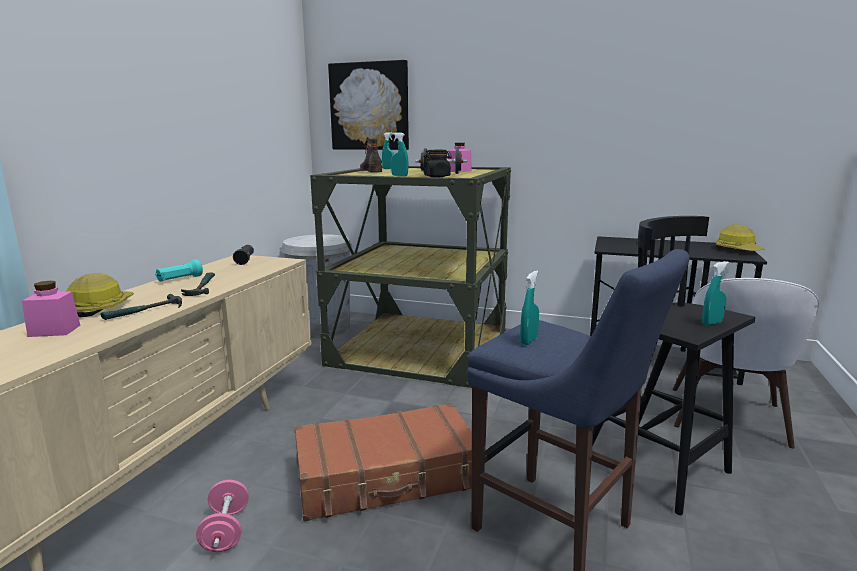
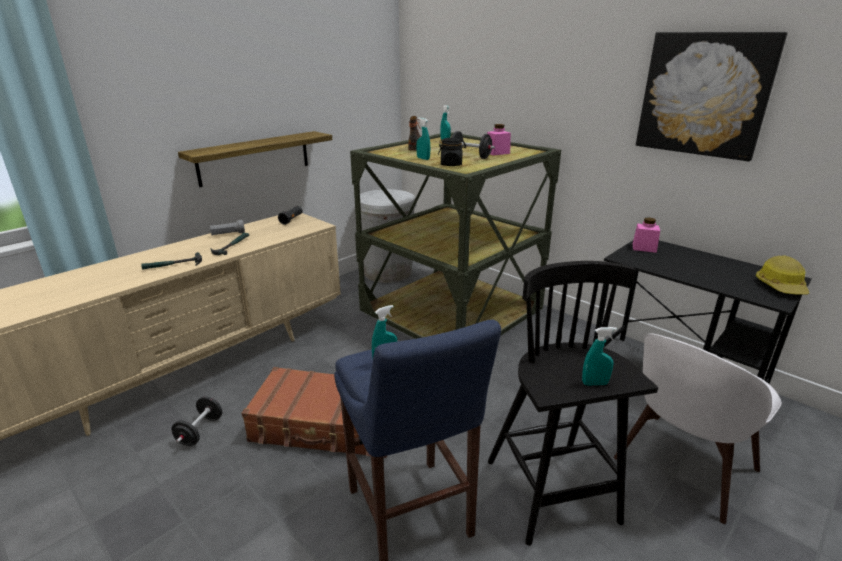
camera: 25 degrees right, 10 degrees up
pink jar [22,281,80,337] -> pink jar moved to [632,218,660,253]
hard hat [66,273,134,317] -> none
turquoise flashlight [155,259,203,282] -> grey flashlight [210,220,245,235]
pink dumbbell [196,480,249,552] -> black dumbbell [171,396,222,446]
picture [328,60,409,150] -> picture moved to [636,32,787,161]
none -> shelf [178,131,332,187]

